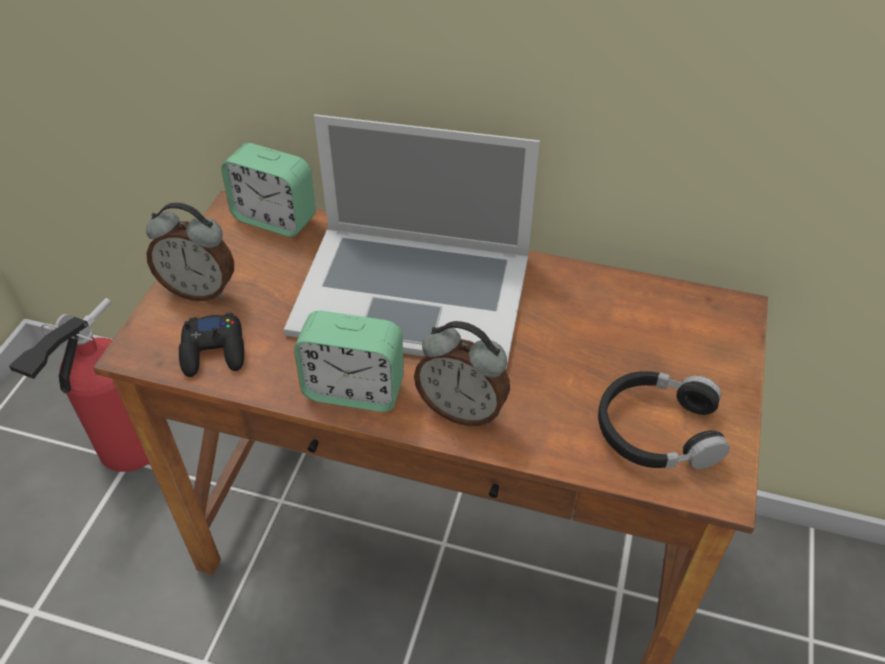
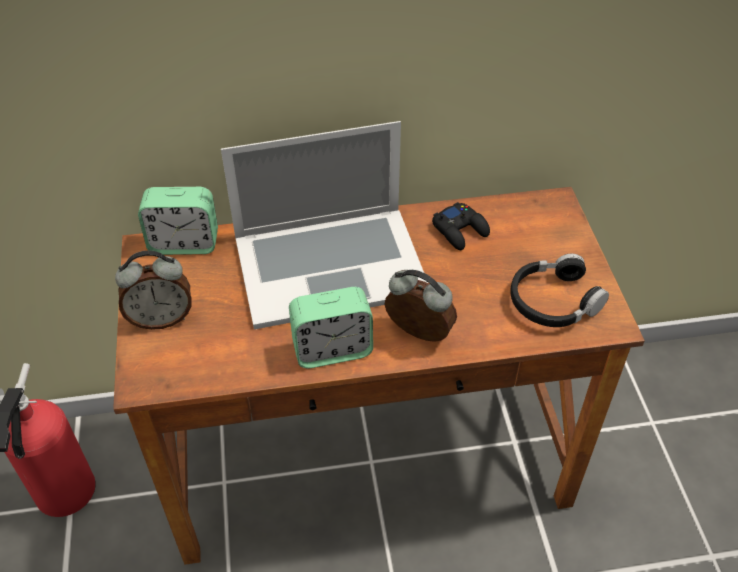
camera: 25 degrees left, 0 degrees up
black game controller [179,313,244,377] -> black game controller moved to [432,202,490,250]
alarm clock [414,321,510,426] -> alarm clock turned 150 degrees counterclockwise [384,270,457,342]

